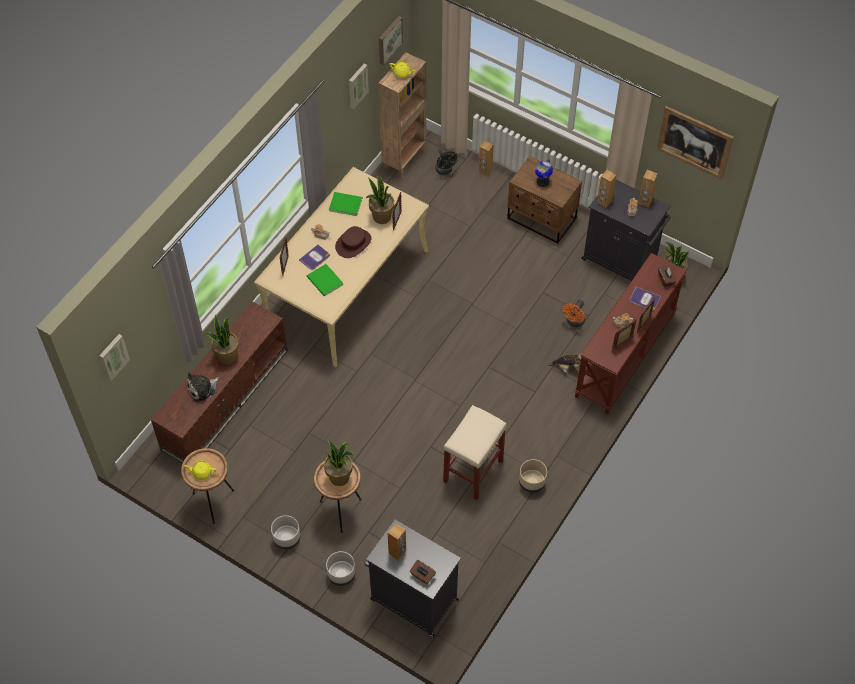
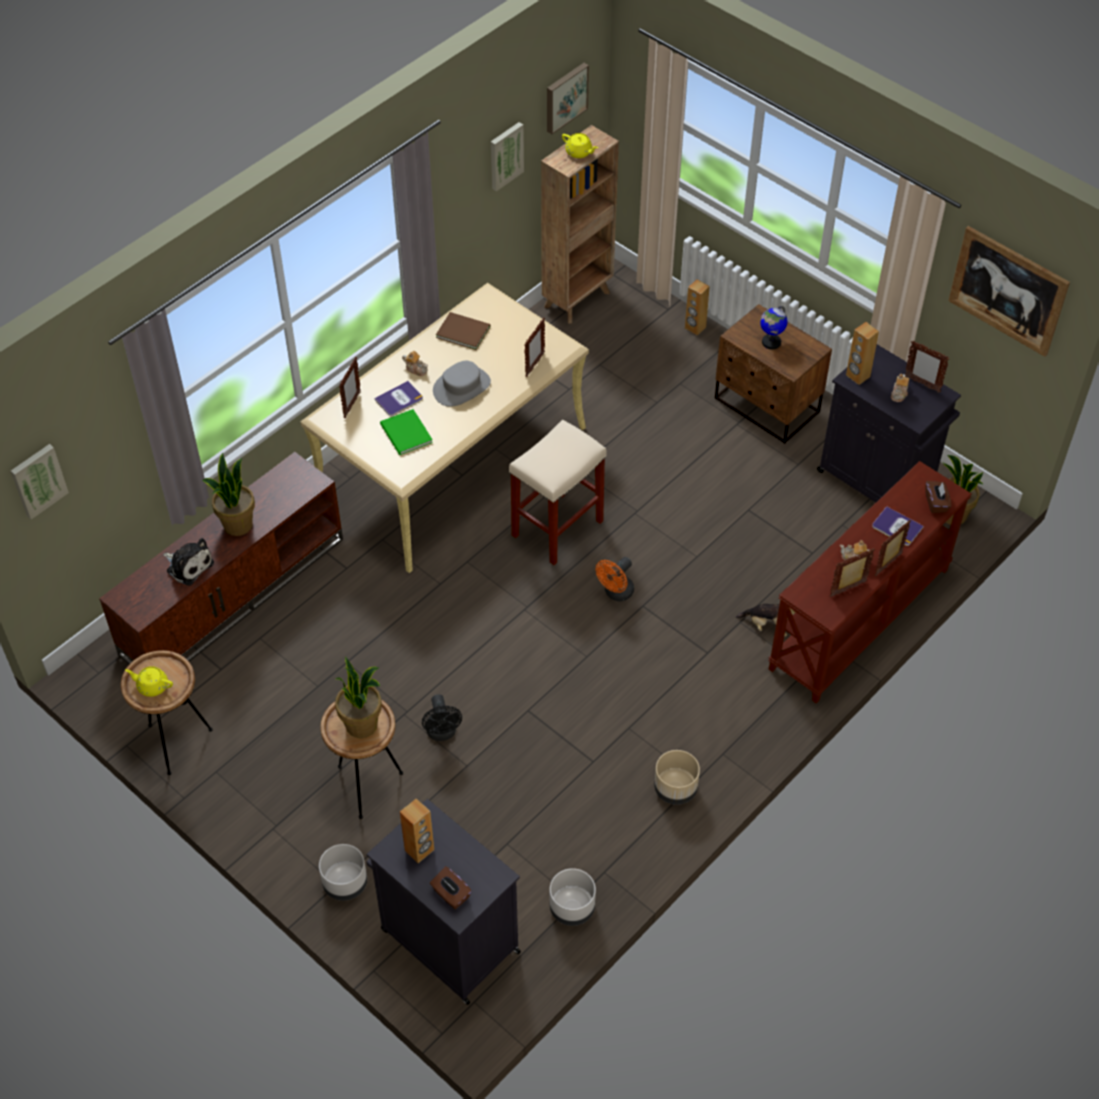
camera: 10 degrees right, 5 degrees down
plush toy [186,372,219,402] -> plush toy turned 120 degrees counterclockwise [163,538,214,586]
grey planter [271,515,301,550] -> grey planter moved to [550,868,596,926]
green book [329,192,362,216] -> brown book [436,312,490,350]
brown hat [335,226,372,258] -> grey hat [433,361,491,407]
potted plant [366,175,394,224] -> none
black fan [435,147,458,175] -> black fan moved to [422,694,462,741]
beige stool [443,405,507,500] -> beige stool moved to [509,420,607,565]
orange fan [562,299,585,327] -> orange fan moved to [596,557,634,601]
brown speaker [638,170,658,207] -> picture frame [905,341,949,393]

